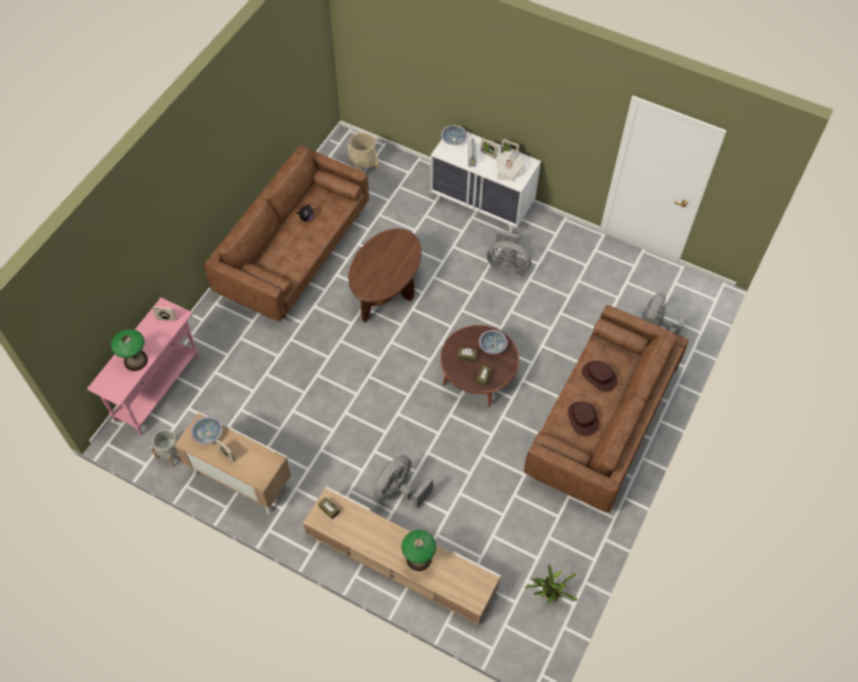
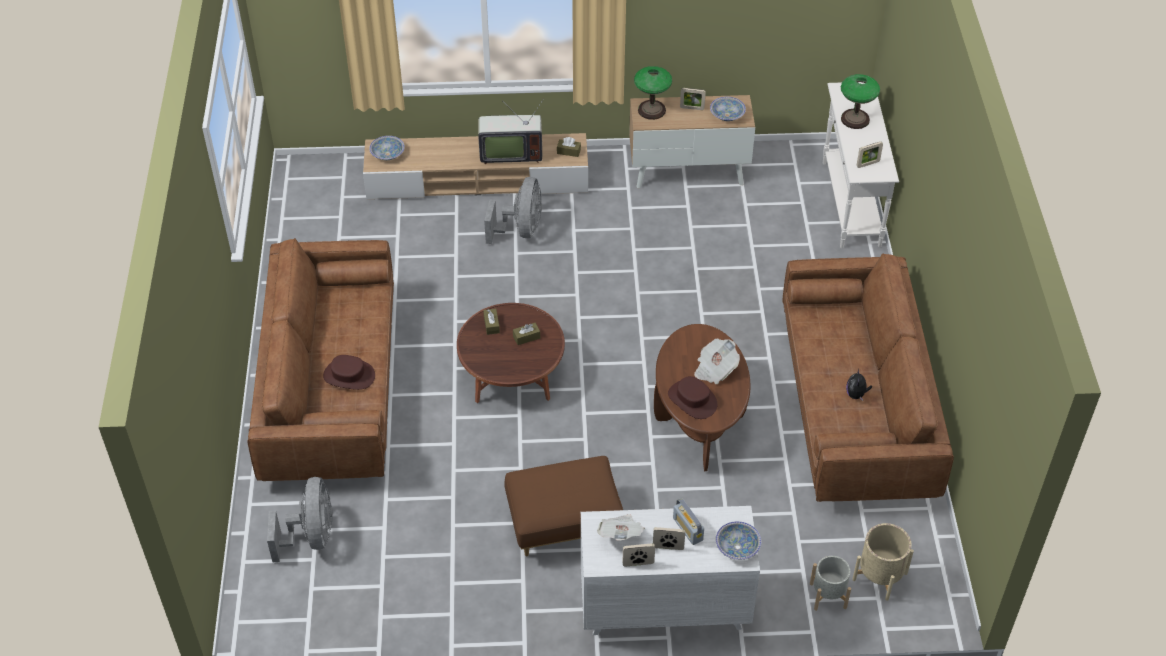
camera: 150 degrees right, 10 degrees down
pink console table [87,297,200,435] -> white console table [823,82,899,248]
grey planter [150,430,177,467] -> grey planter moved to [810,556,851,611]
table lamp [402,530,436,571] -> table lamp moved to [634,66,672,120]
bowl [479,330,507,354] -> bowl moved to [369,136,405,160]
grey fan [487,230,531,275] -> brown ottoman [504,456,623,556]
potted plant [525,565,578,603] -> none
brown hat [568,402,599,436] -> brown hat moved to [668,376,717,419]
none -> television [478,100,543,164]
none -> newspaper [694,339,740,385]

